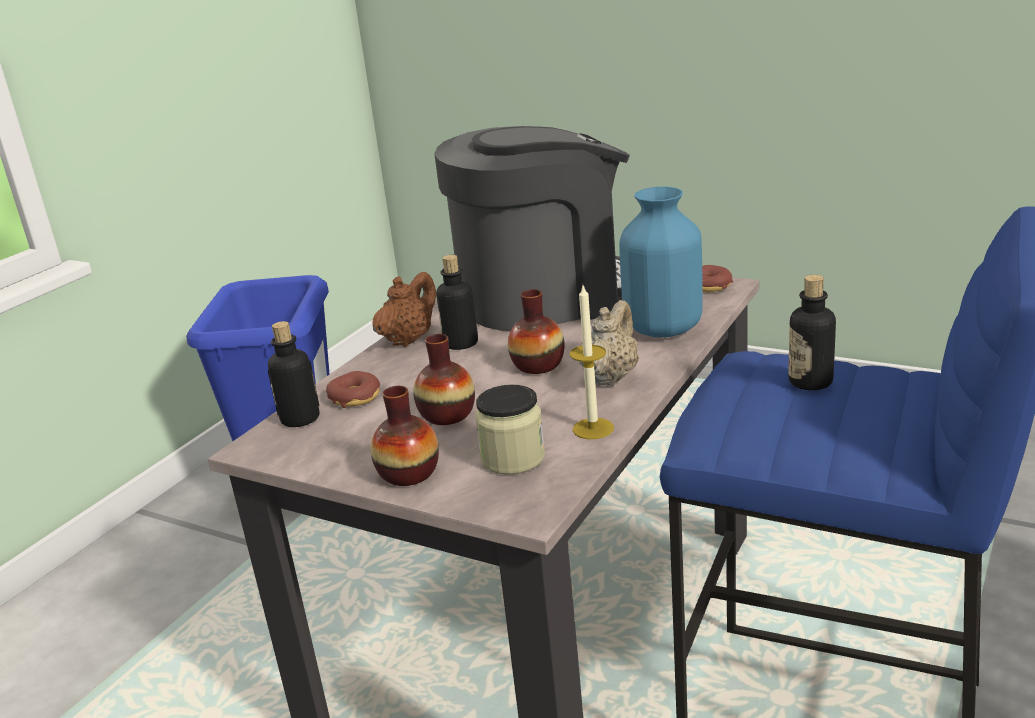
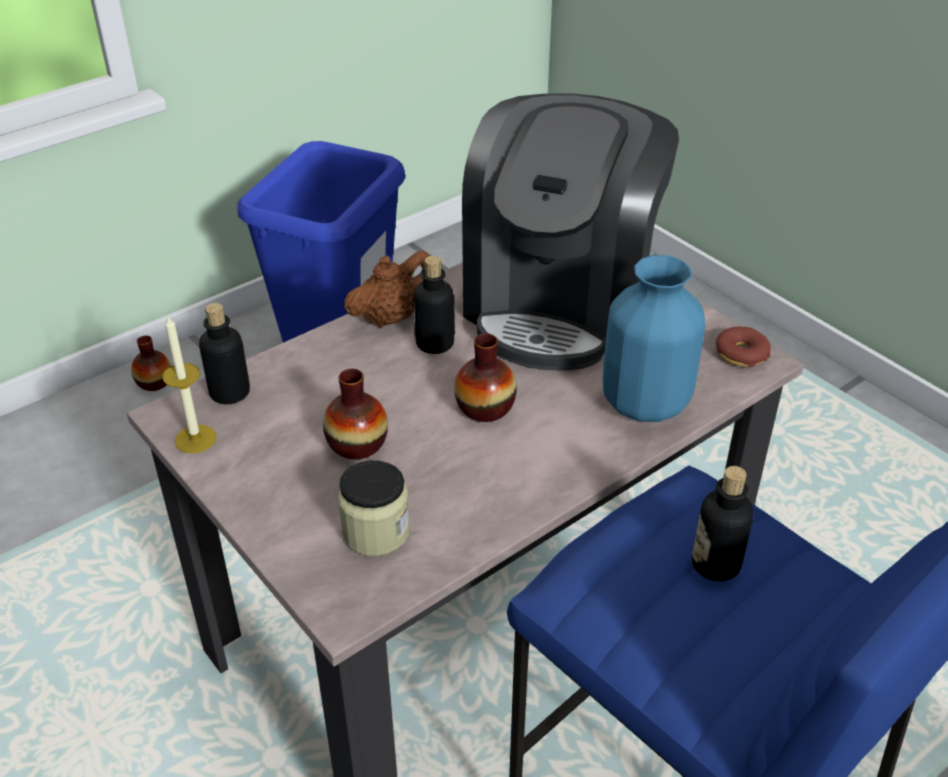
camera: 20 degrees right, 15 degrees up
donut [326,371,380,408] -> none
vase [370,386,439,486] -> vase moved to [131,335,171,391]
coffee machine [434,126,630,331] -> coffee machine turned 105 degrees clockwise [462,93,679,371]
candle [570,286,614,439] -> candle moved to [163,316,217,454]
beige teapot [579,300,639,386] -> none

